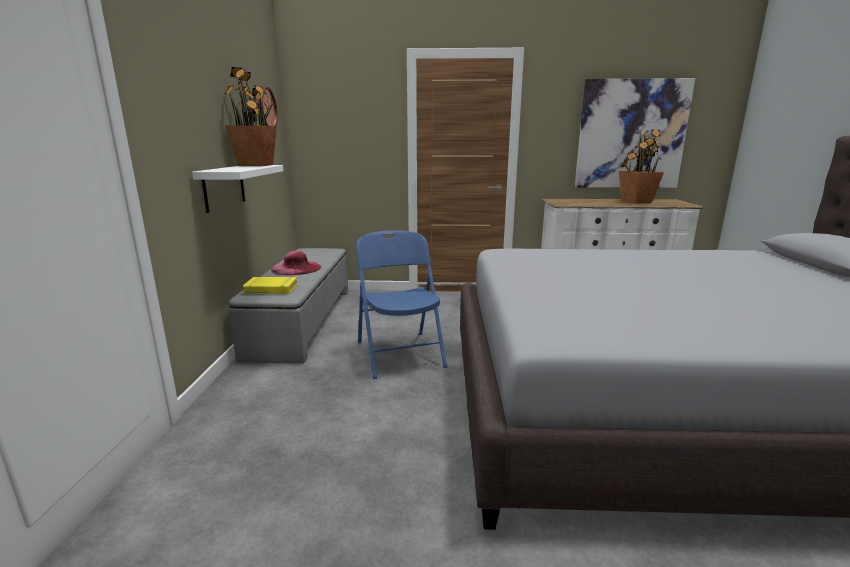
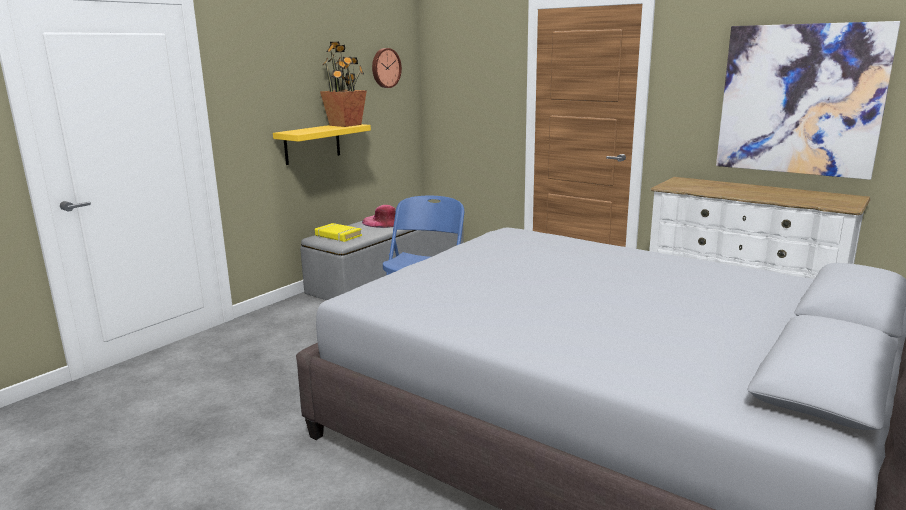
camera: 35 degrees right, 0 degrees up
white shelf [192,165,283,213] -> yellow shelf [273,124,371,165]
potted plant [619,128,664,204] -> none

